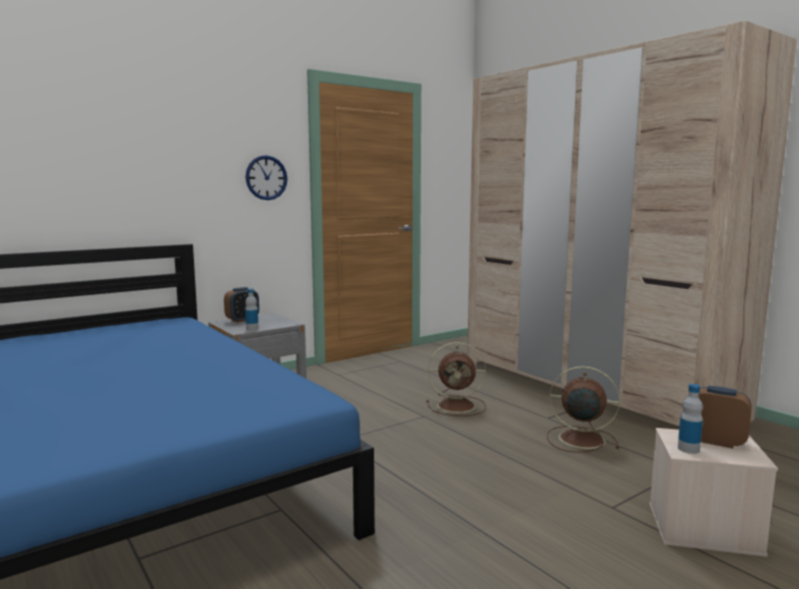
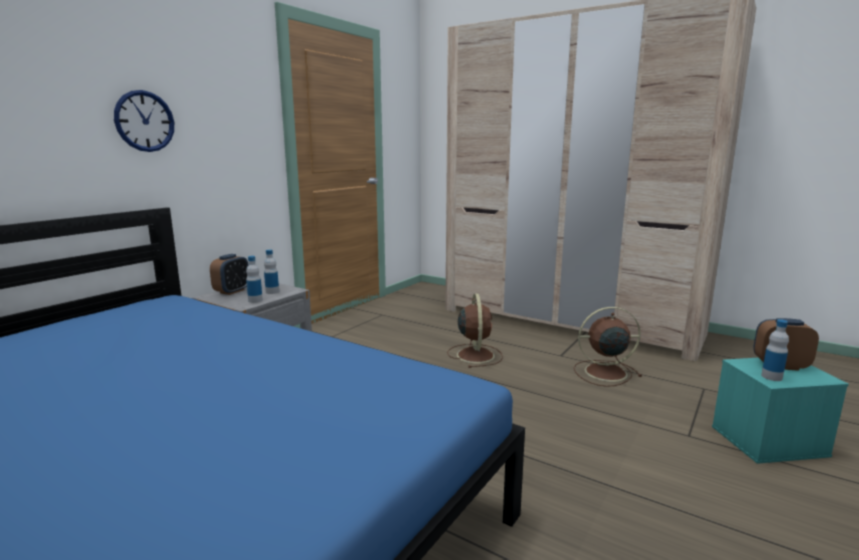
camera: 20 degrees left, 5 degrees up
wall clock [246,155,287,200] -> wall clock moved to [114,90,174,152]
brown fan [426,342,486,416] -> brown fan turned 75 degrees counterclockwise [447,294,503,368]
beige storage box [649,428,778,557] -> turquoise storage box [712,358,849,464]
none -> bottle [264,250,279,294]

